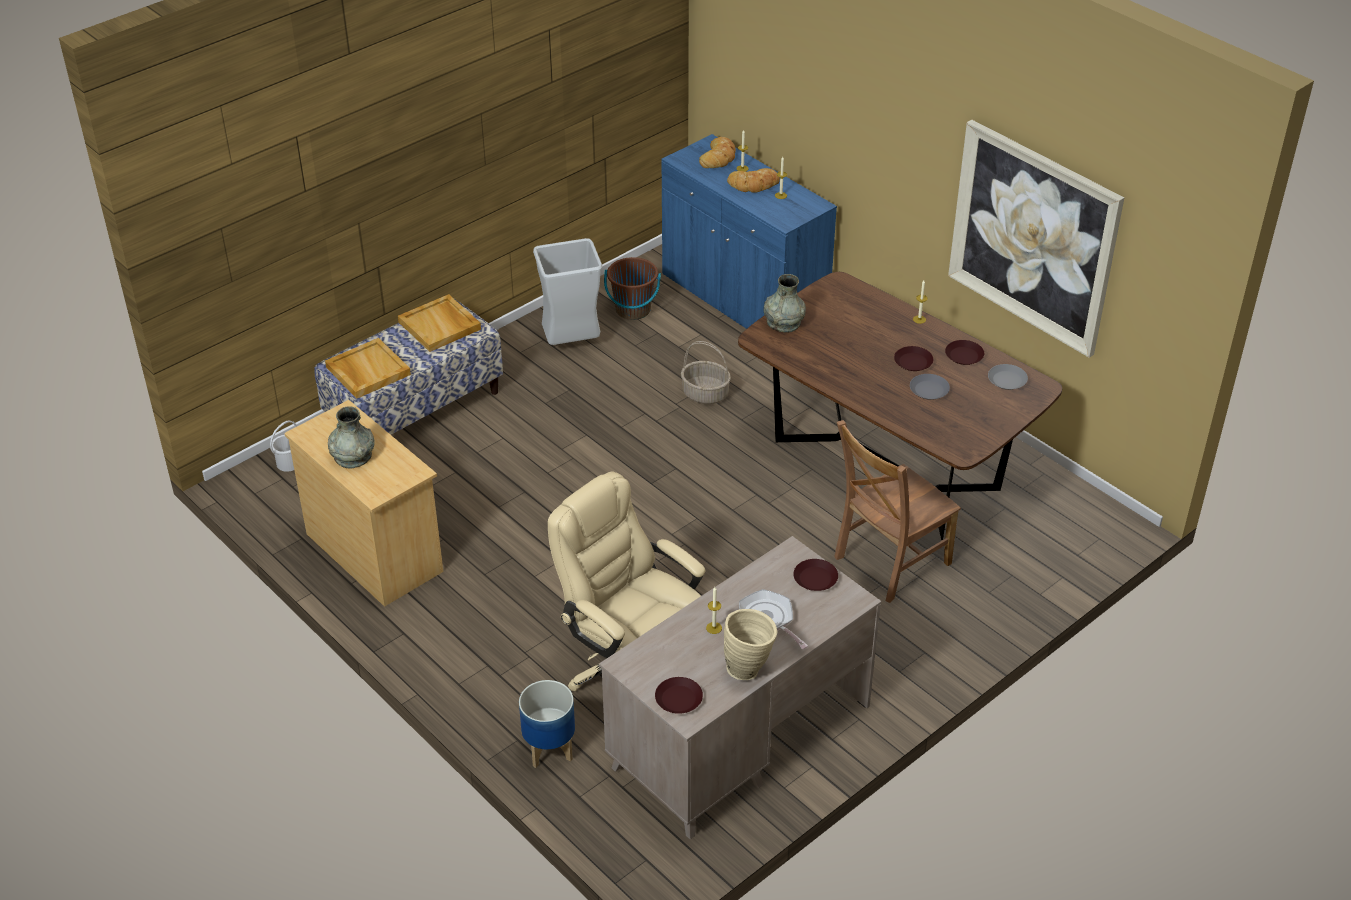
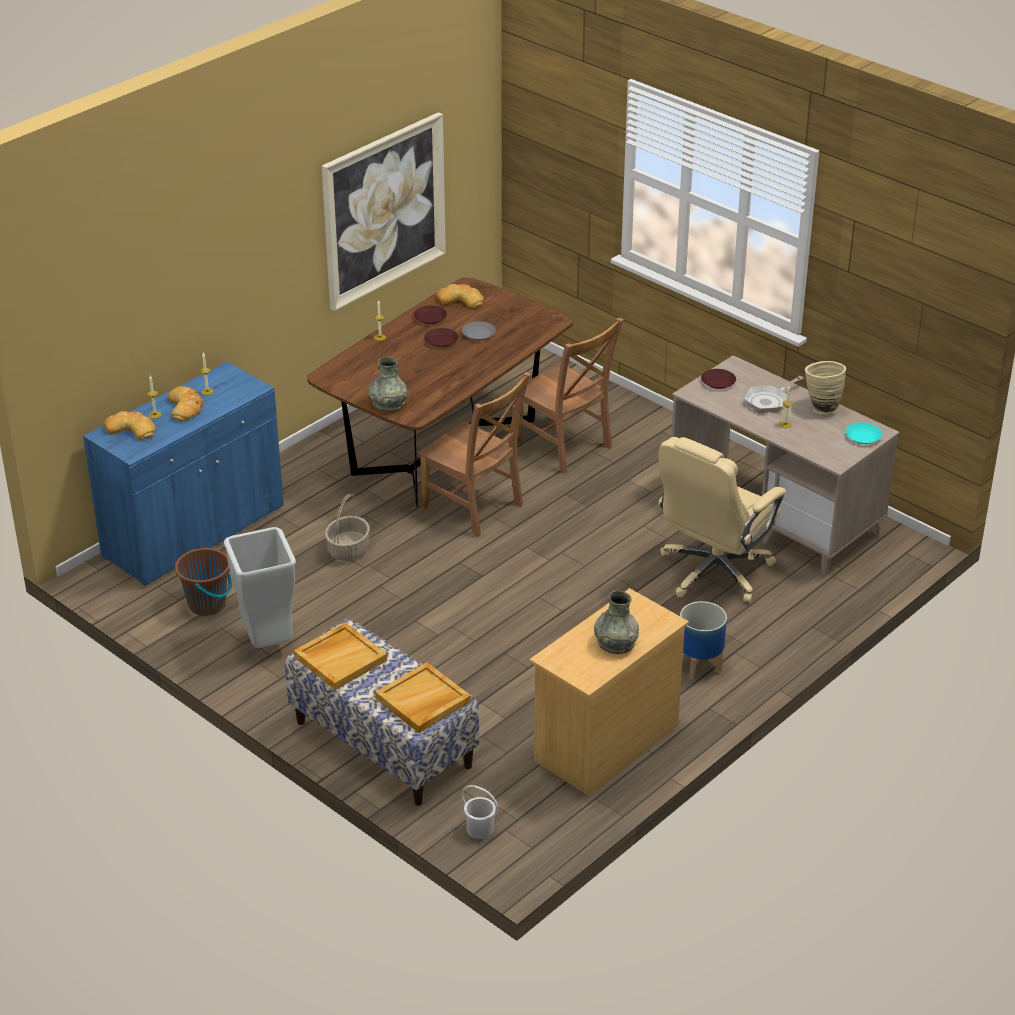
camera: 95 degrees left, 5 degrees down
planter [519,680,575,768] -> planter moved to [680,601,727,680]
brown plate [655,677,703,714] -> turquoise plate [845,422,882,444]
grey plate [988,364,1028,390] -> bread [436,284,484,309]
none -> brown chair [418,372,531,537]

